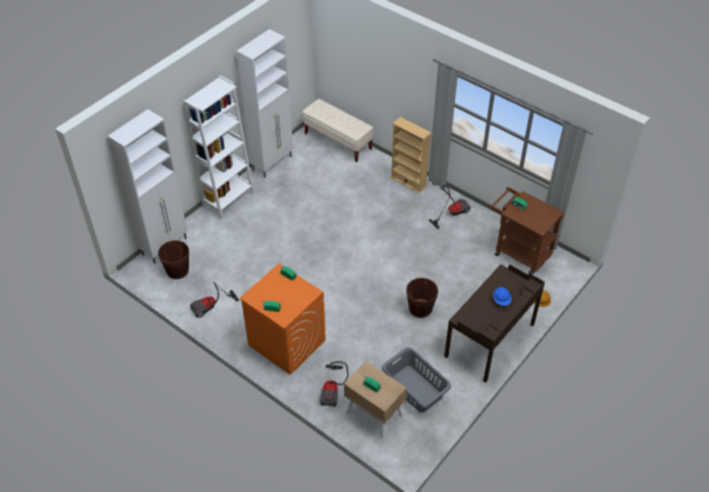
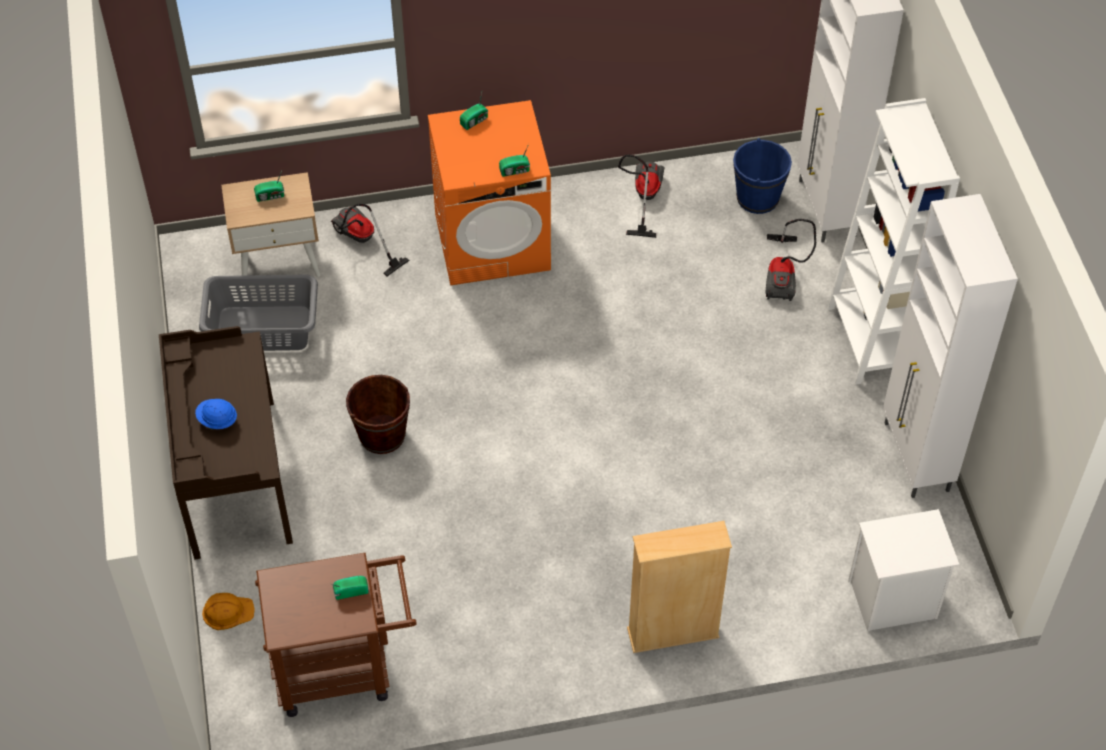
camera: 130 degrees right, 5 degrees up
brown bucket [158,240,189,279] -> blue bucket [733,138,792,214]
beige bench [303,99,374,162] -> white nightstand [848,509,959,631]
vacuum cleaner [429,185,471,229] -> vacuum cleaner moved to [765,219,816,301]

